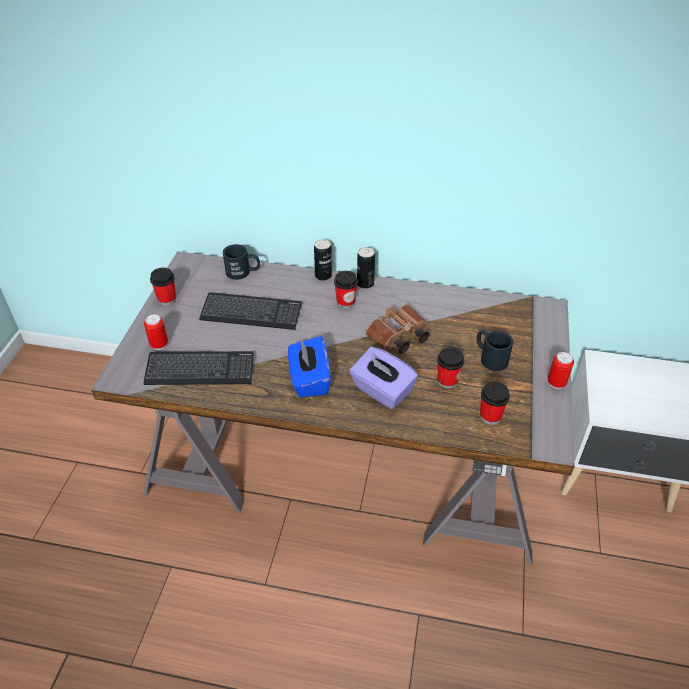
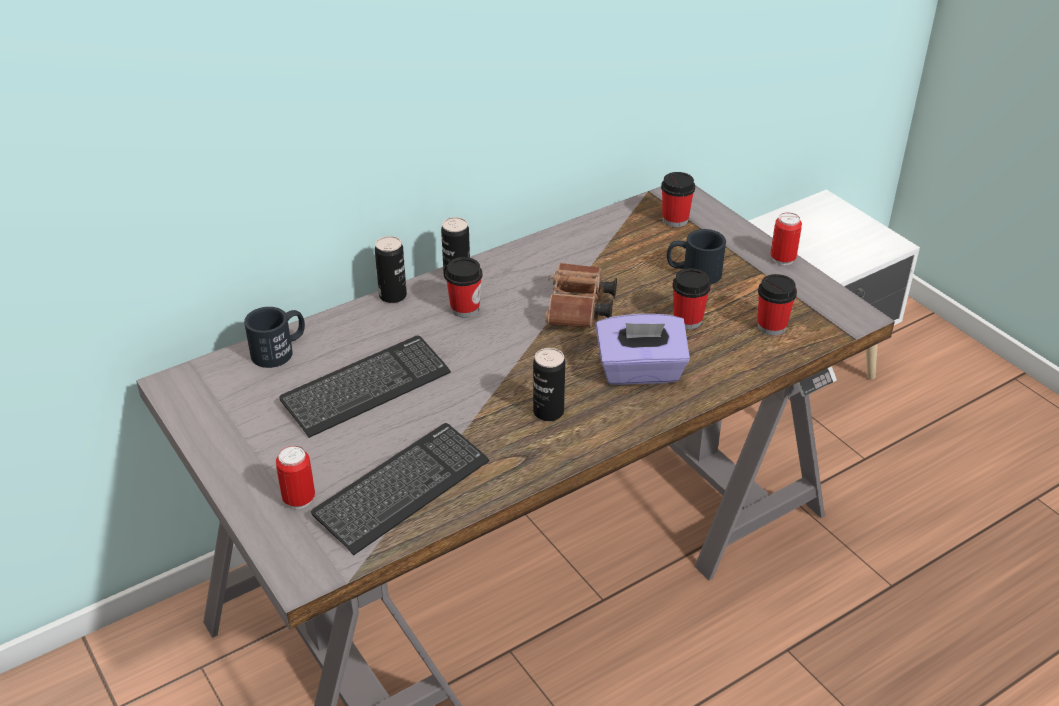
camera: 45 degrees left, 5 degrees down
cup [150,268,176,305] -> cup moved to [661,172,695,227]
blue tissue box [288,336,331,398] -> can [533,348,565,421]

